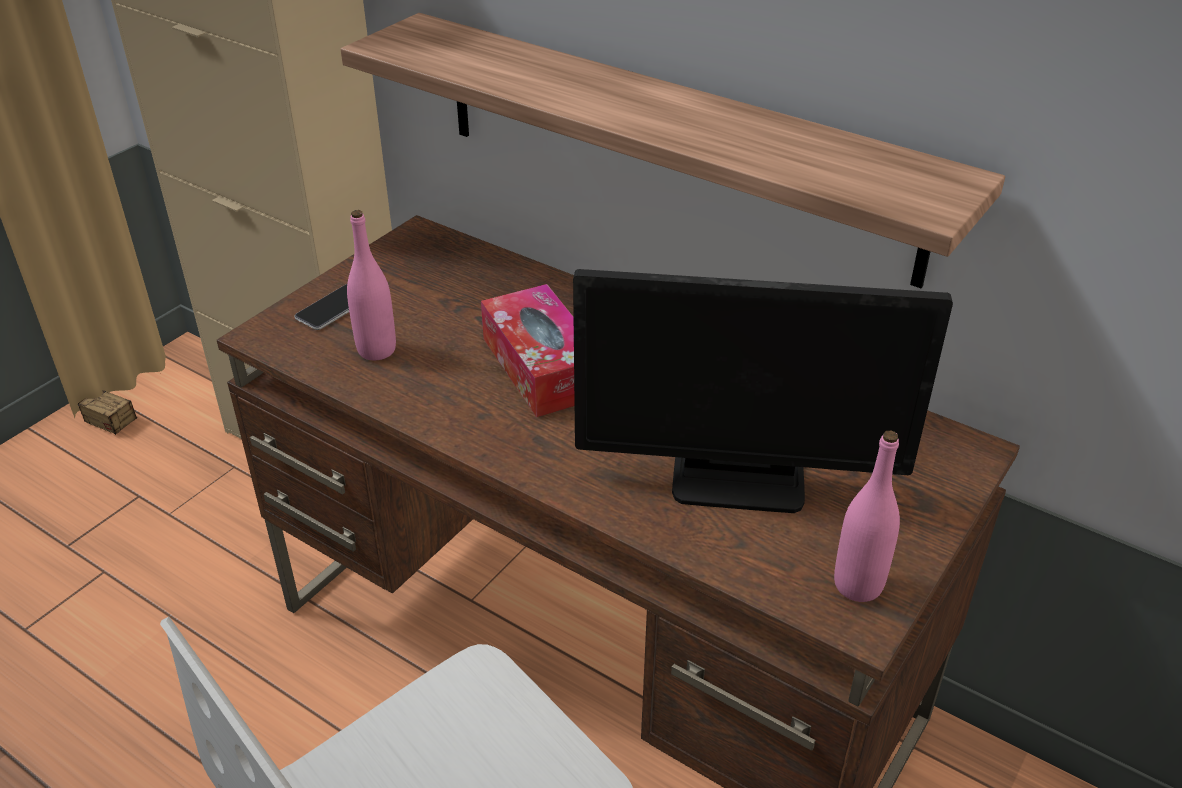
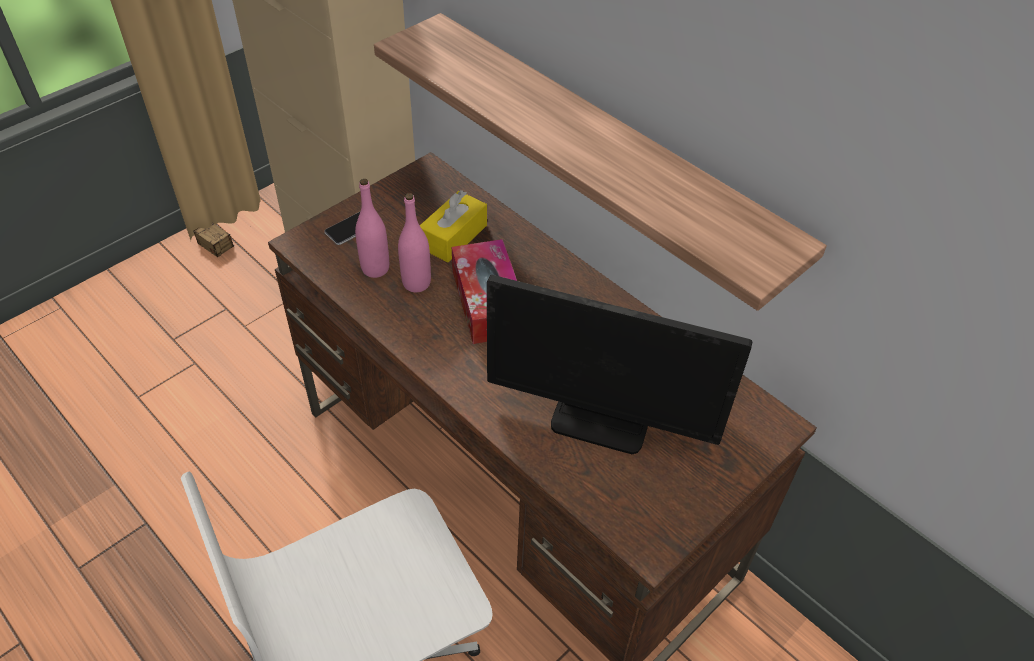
camera: 10 degrees right, 10 degrees up
pink bottle [834,430,900,602] -> pink bottle moved to [398,193,431,292]
none -> yellow tissue box [420,190,487,262]

